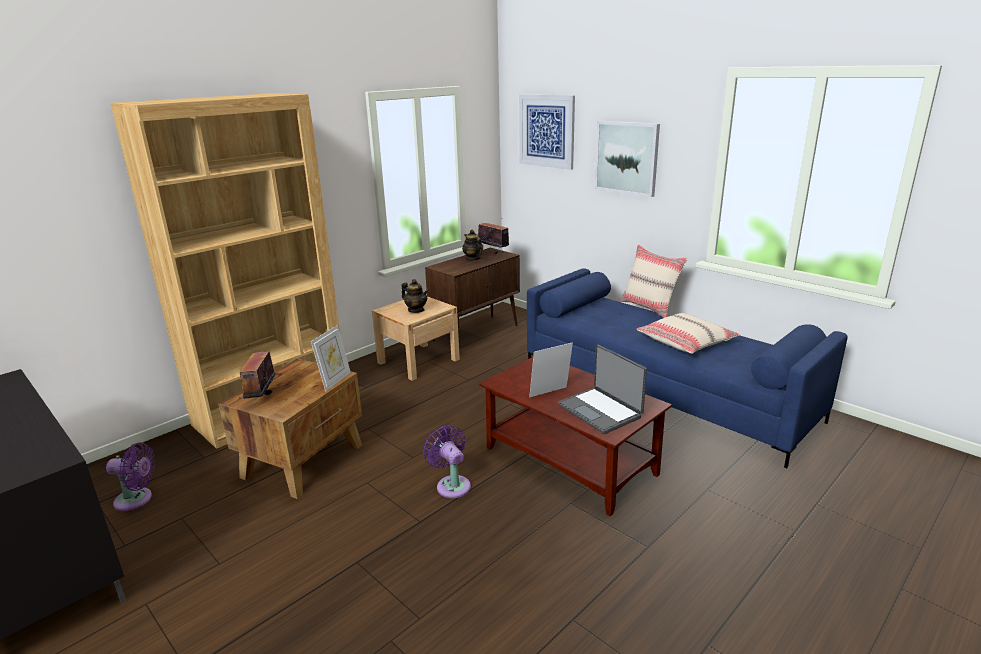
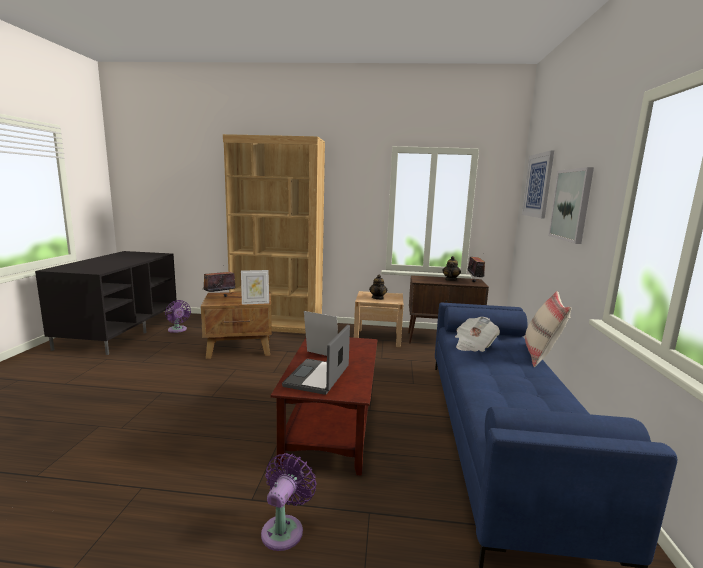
camera: 50 degrees right, 10 degrees down
purple fan [423,425,471,498] -> purple fan moved to [261,453,316,551]
beige pillow [636,313,740,354] -> none
none -> newspaper [455,317,500,352]

